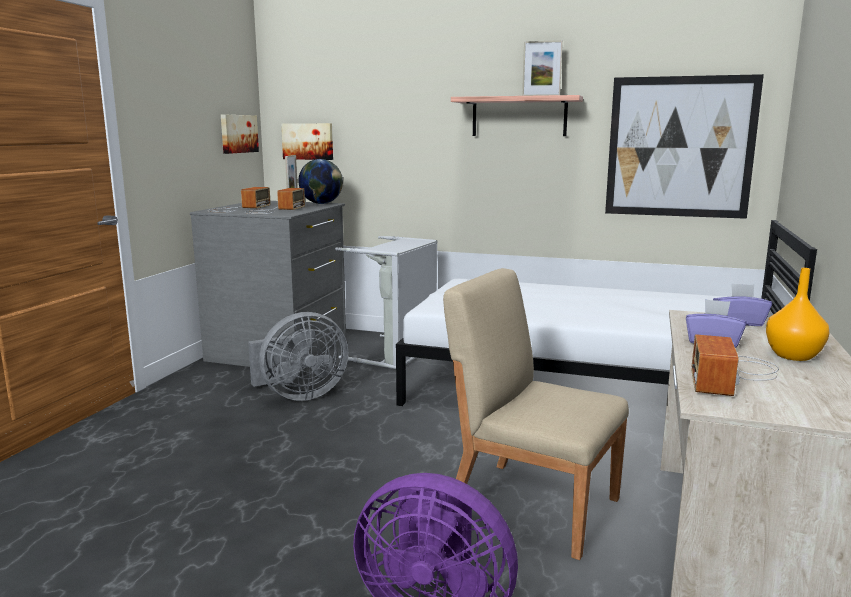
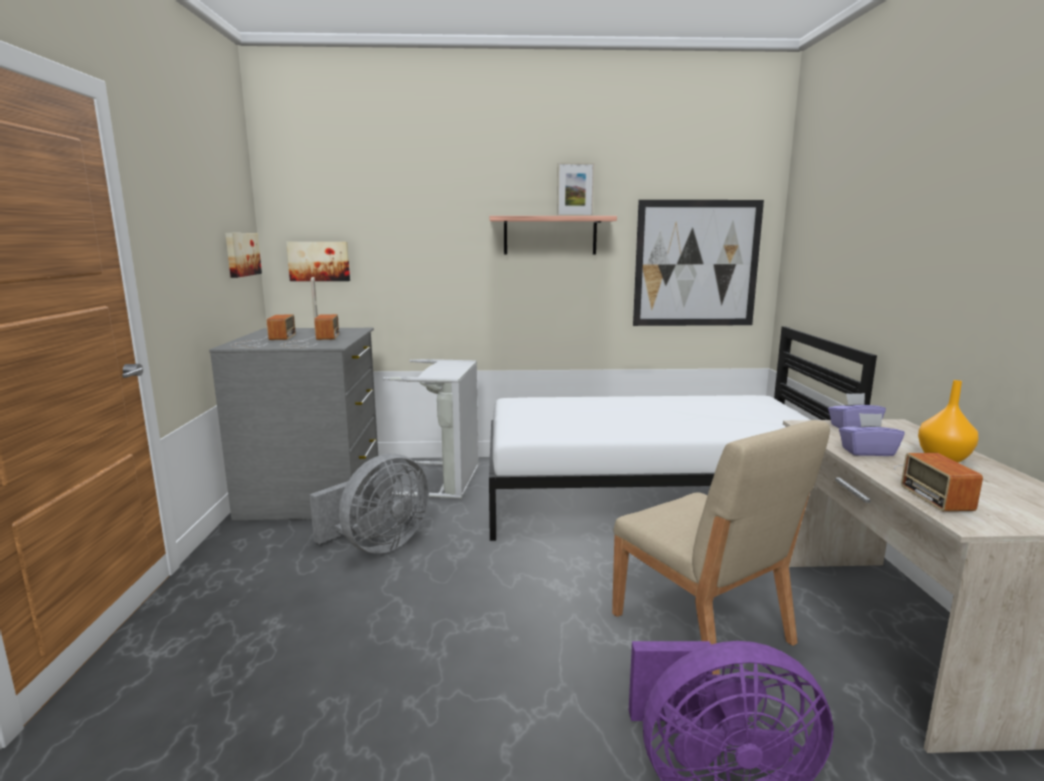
camera: 20 degrees left, 0 degrees up
globe [298,159,343,204] -> none
beige chair [443,268,629,560] -> beige chair turned 135 degrees counterclockwise [612,420,830,674]

